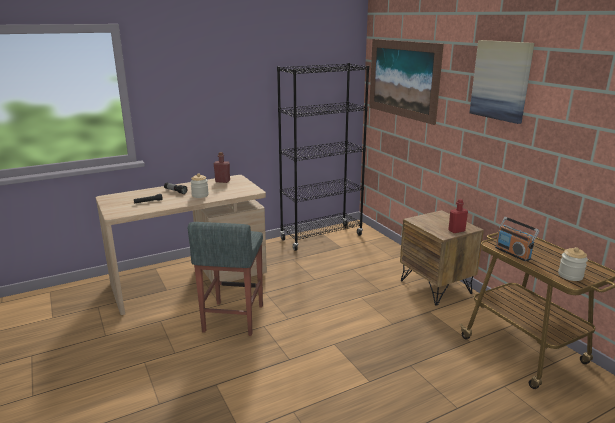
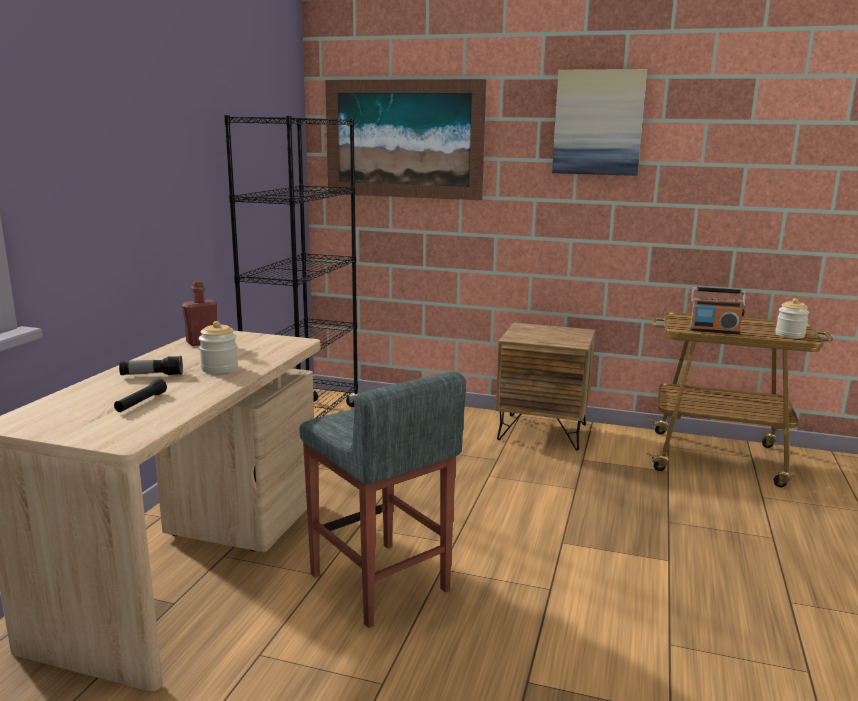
camera: 45 degrees left, 5 degrees down
red bottle [448,199,468,233] -> none

